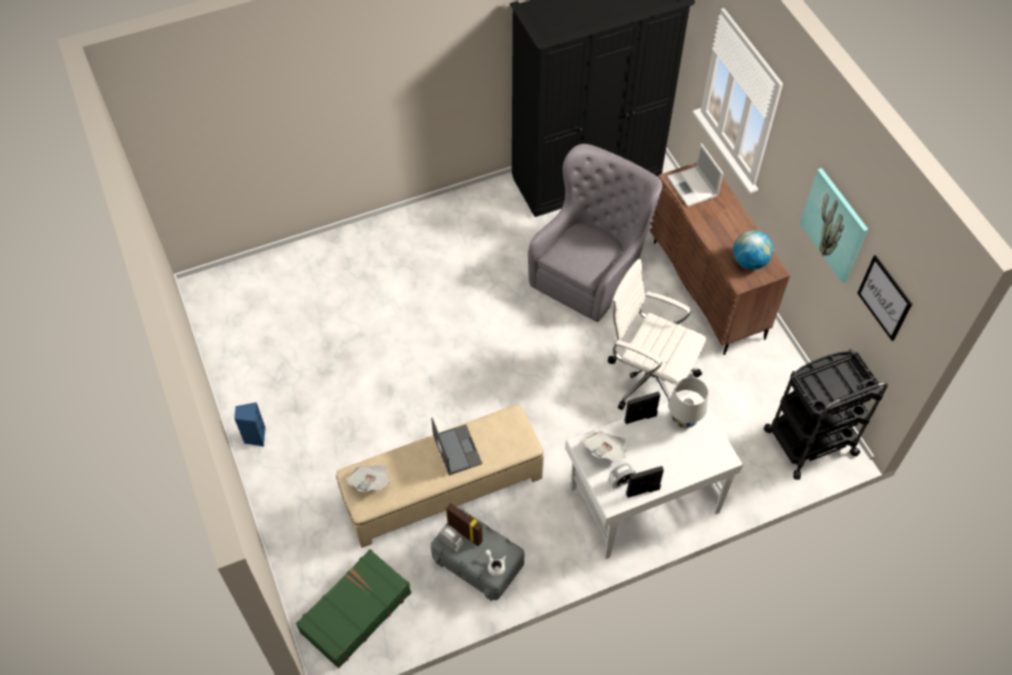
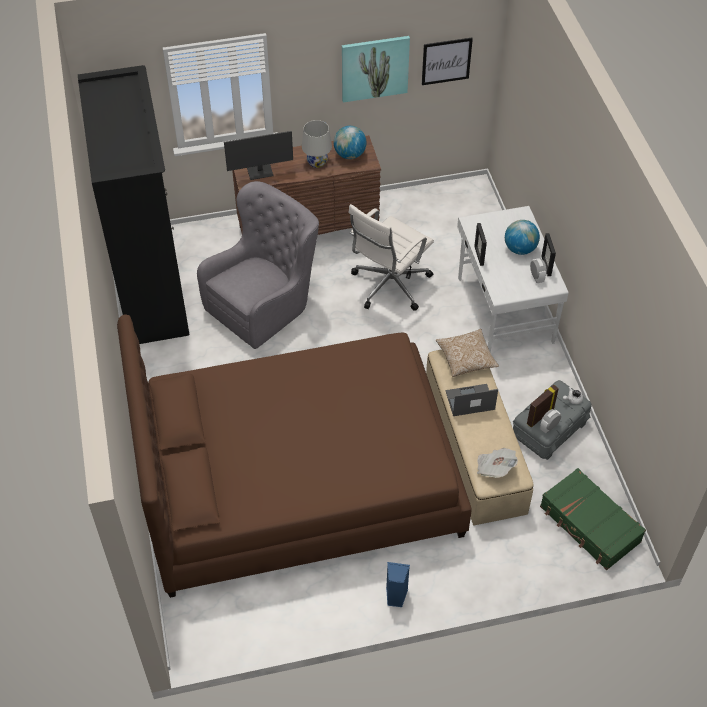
camera: 80 degrees left, 5 degrees down
grey armchair [528,144,663,322] -> grey armchair turned 90 degrees clockwise [197,181,319,349]
newspaper [584,431,626,461] -> none
laptop [667,143,723,207] -> monitor [224,131,293,180]
white table lamp [668,377,708,428] -> white table lamp moved to [302,120,332,168]
black cart [764,349,888,480] -> none
none -> brown bed [117,314,472,598]
none -> pillow [436,329,499,377]
none -> globe [505,220,540,255]

